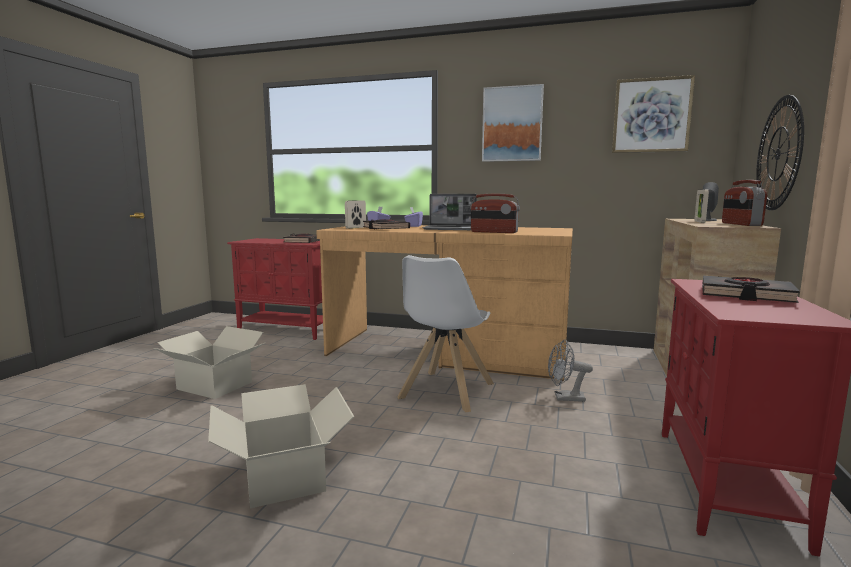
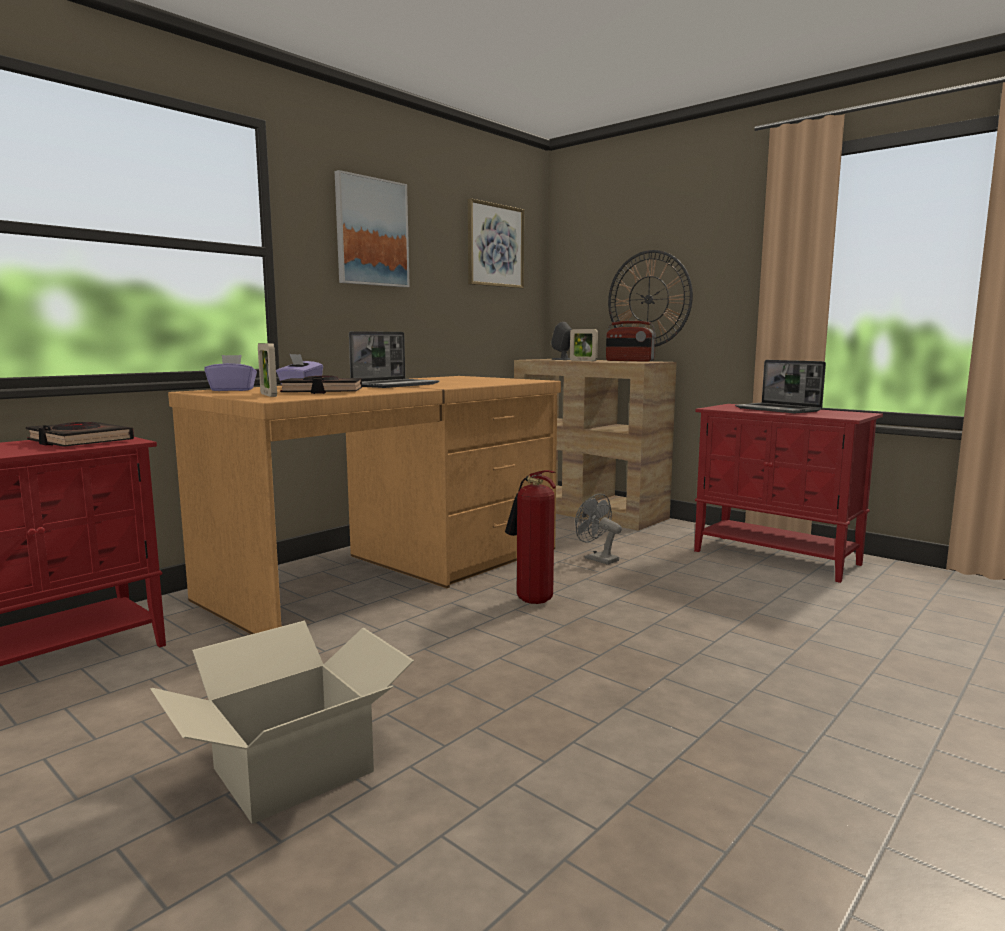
camera: 65 degrees left, 0 degrees up
cardboard box [208,384,354,508] -> none
chair [398,255,494,412] -> fire extinguisher [505,470,556,604]
radio [470,194,520,233] -> none
grey fan [548,340,593,402] -> grey fan turned 105 degrees clockwise [575,494,622,565]
black book [702,276,800,303] -> laptop [735,360,826,413]

